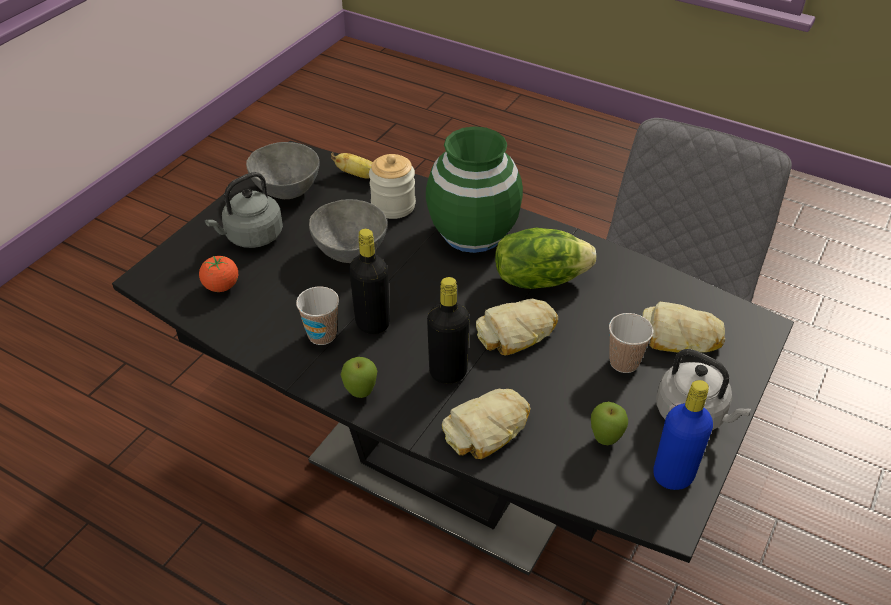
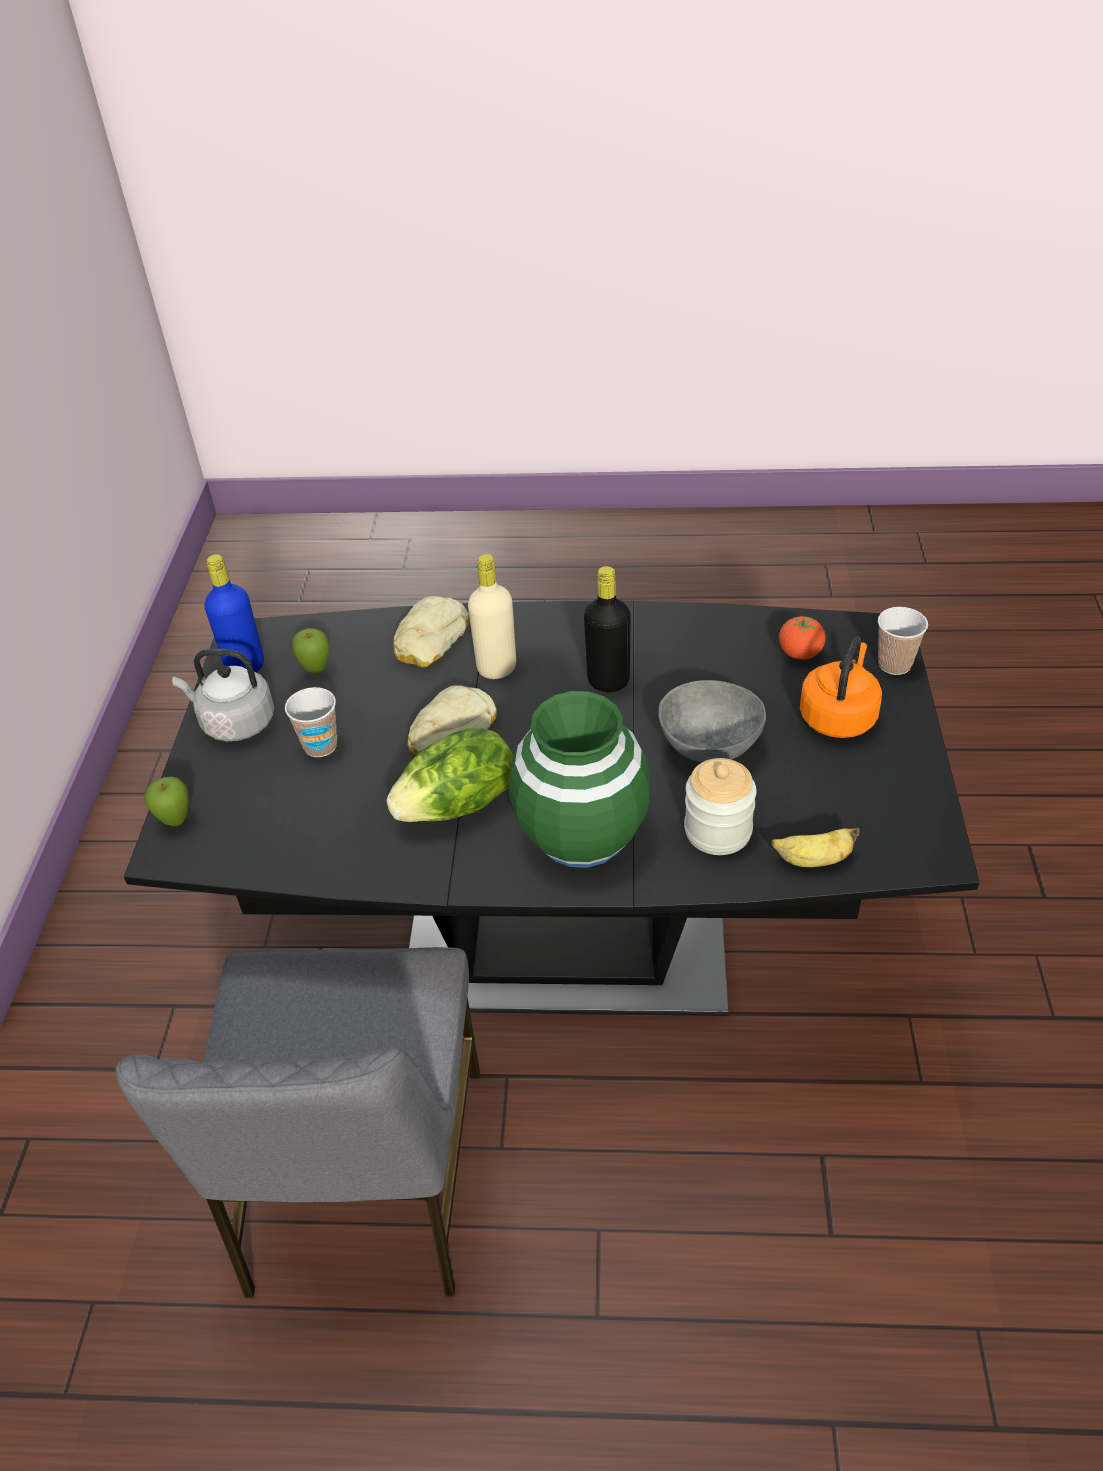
camera: 155 degrees right, 0 degrees up
grey kettle [205,172,283,248] -> orange kettle [800,637,882,738]
grey bowl [246,142,320,199] -> none
cup [296,286,339,345] -> cup moved to [878,607,928,675]
apple [340,357,377,398] -> apple moved to [144,777,189,826]
black bottle [427,277,470,384] -> beige bottle [468,554,516,679]
bread [642,302,725,352] -> none

